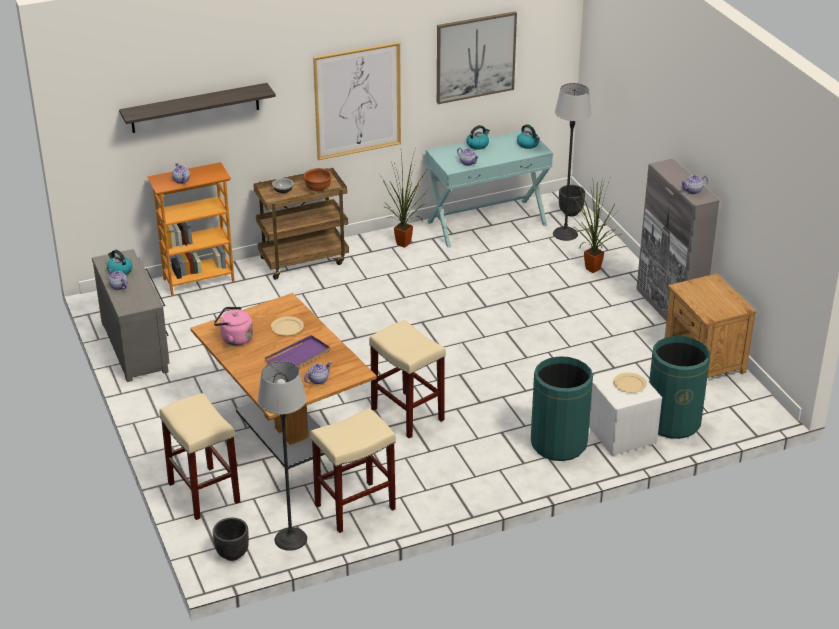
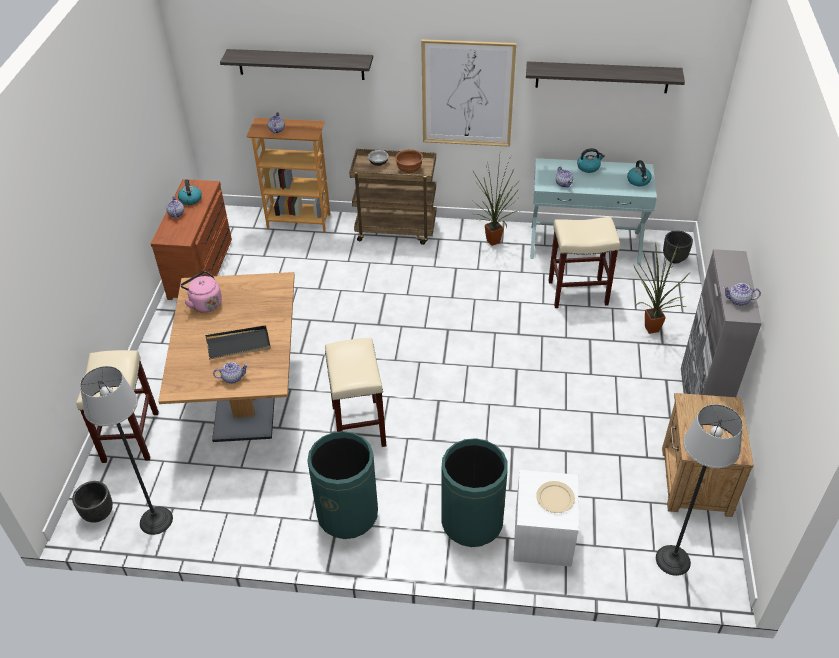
camera: 30 degrees right, 10 degrees up
grey dresser [92,249,170,382] -> brown dresser [150,179,232,300]
purple tray [265,335,330,367] -> black tray [205,325,271,360]
beige plate [271,316,304,336] -> none
beige stool [310,408,396,533] -> beige stool moved to [548,217,620,308]
picture [437,12,517,104] -> shelf [526,62,685,93]
floor lamp [553,83,591,241] -> floor lamp moved to [656,404,743,576]
green trash can [649,336,710,439] -> green trash can moved to [307,431,378,539]

